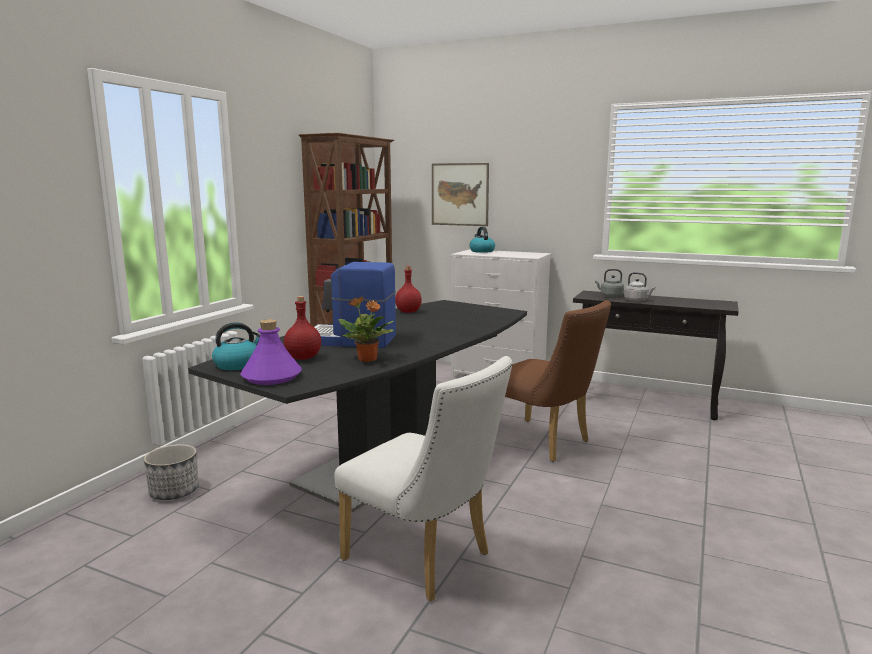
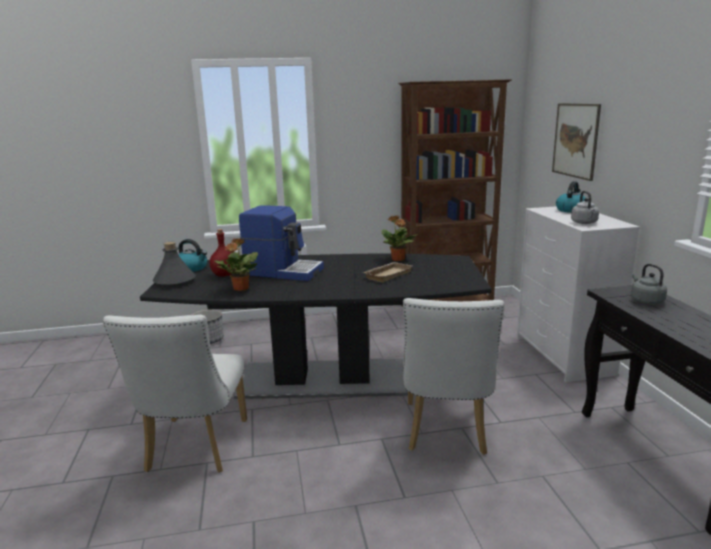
camera: 55 degrees right, 5 degrees up
purple bottle [240,319,302,385] -> grey bottle [152,242,196,287]
coffee machine [315,262,396,348] -> coffee machine turned 135 degrees clockwise [239,205,324,281]
red bottle [395,266,422,313] -> potted plant [382,215,418,261]
brown chair [505,300,611,462] -> white chair [403,298,505,455]
grey kettle [624,272,655,302] -> grey kettle moved to [571,191,599,224]
none -> beige tray [364,262,413,282]

